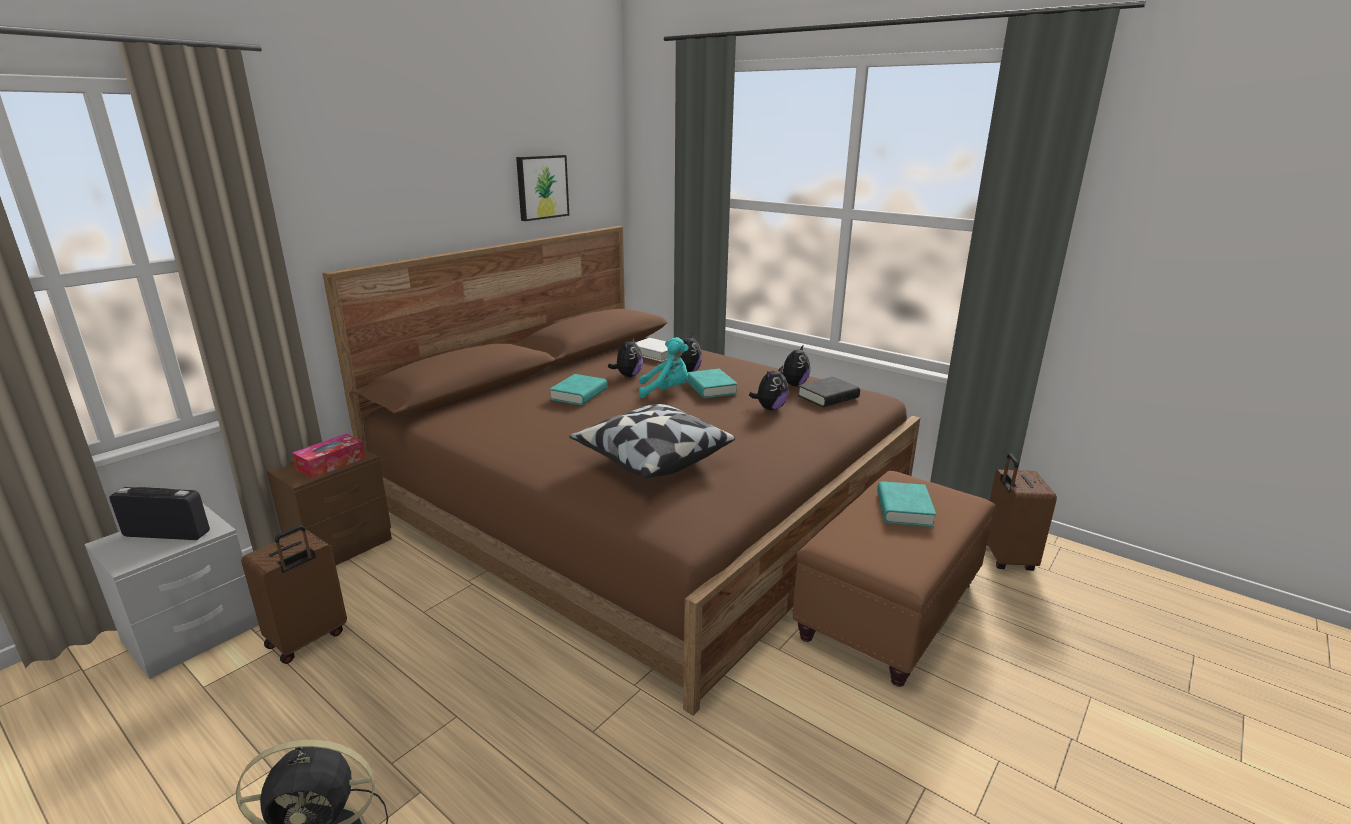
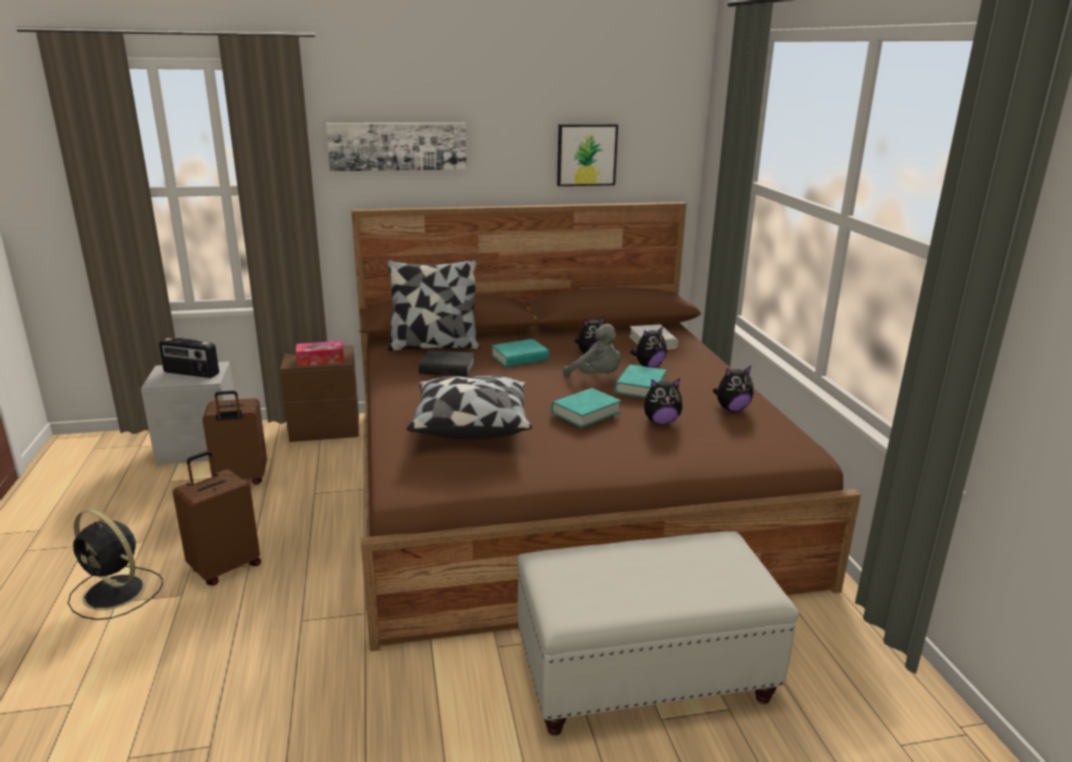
camera: 40 degrees right, 0 degrees up
radio [109,487,210,540] -> radio turned 150 degrees clockwise [159,338,219,378]
turquoise plush toy [639,337,689,398] -> grey plush toy [563,324,621,377]
brown ottoman [793,471,996,687] -> white ottoman [518,531,799,736]
black book [798,377,860,407] -> black book moved to [419,350,475,376]
turquoise book [877,481,936,527] -> turquoise book moved to [551,388,621,428]
brown suitcase [987,453,1057,571] -> brown suitcase moved to [173,451,261,585]
none -> picture [326,123,466,171]
none -> pillow [387,260,480,351]

